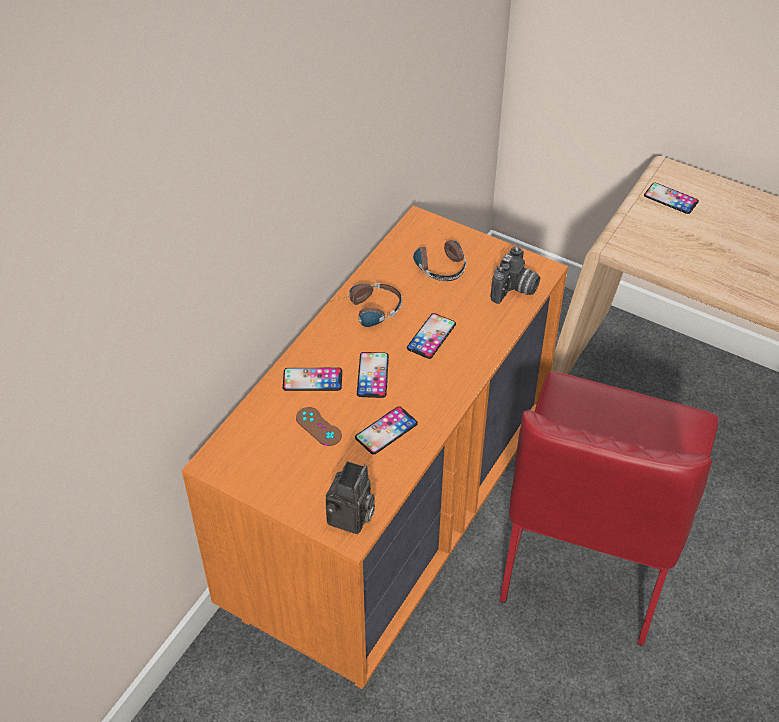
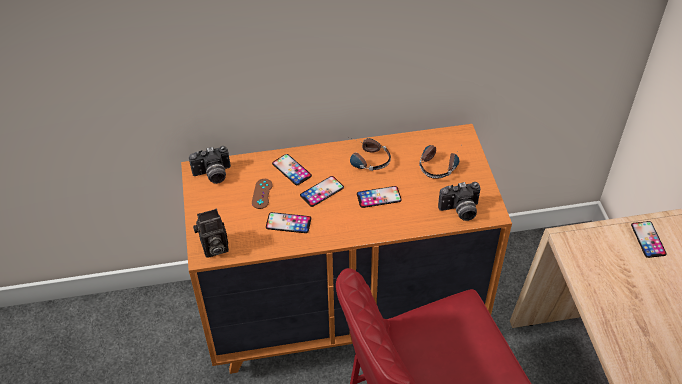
camera: 50 degrees right, 0 degrees up
none -> camera [189,146,231,184]

